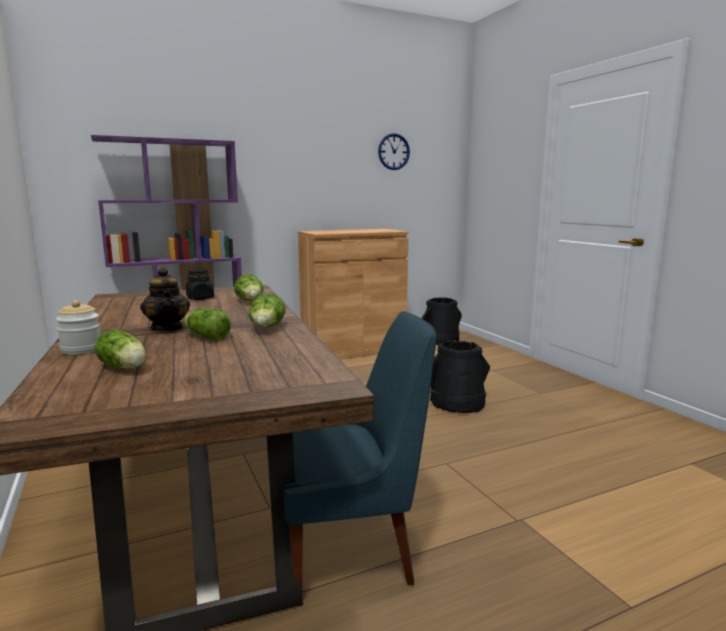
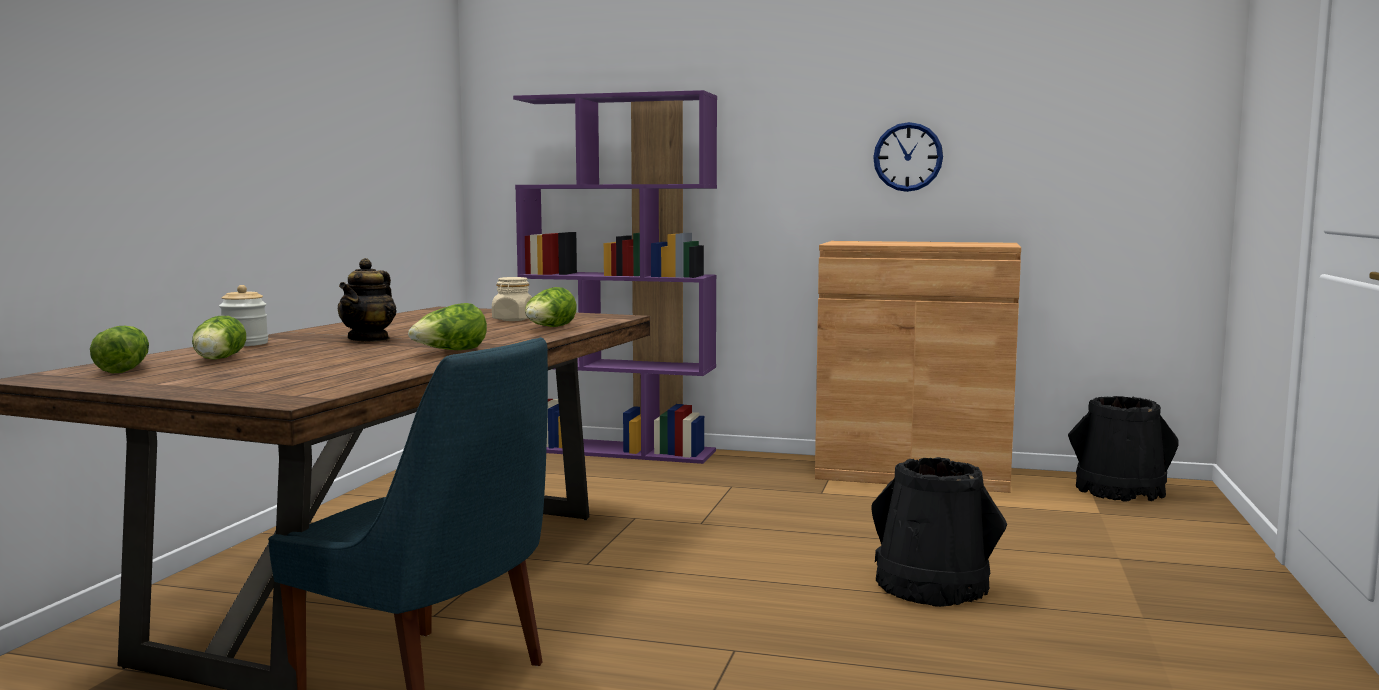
camera: 40 degrees right, 5 degrees down
lettuce [185,309,231,341] -> lettuce moved to [90,326,149,374]
black jar [186,269,214,300] -> beige jar [492,277,532,321]
wall clock [378,133,410,170] -> wall clock moved to [873,122,943,192]

